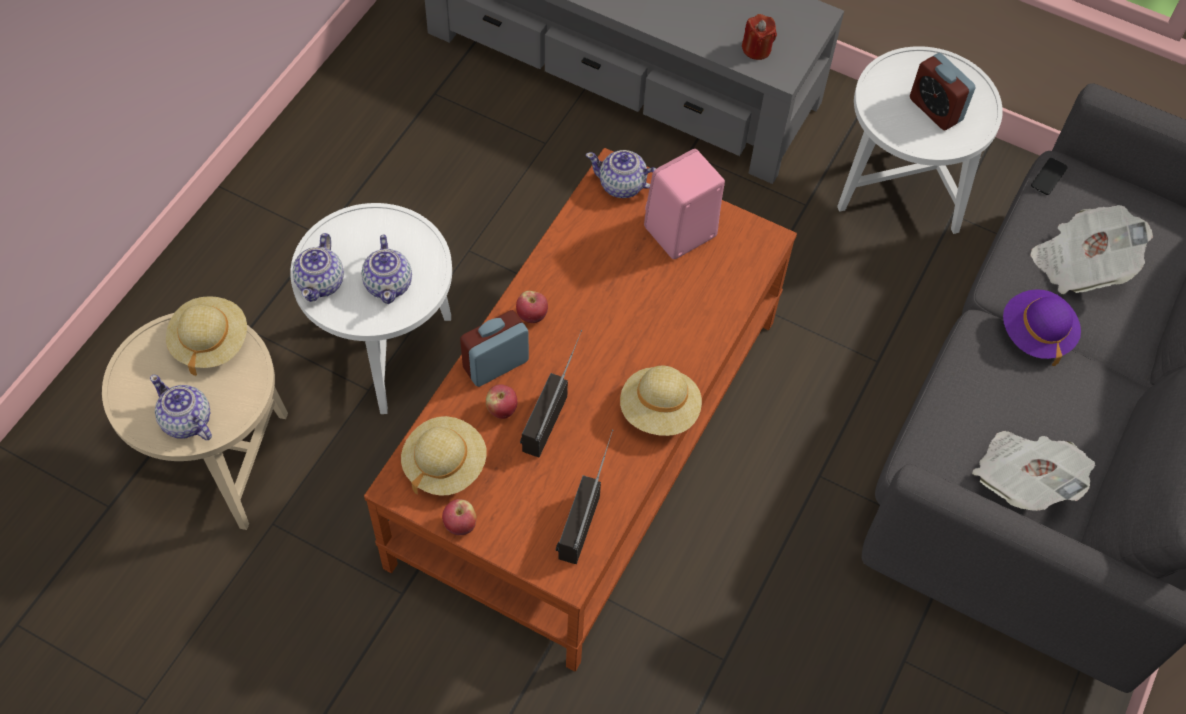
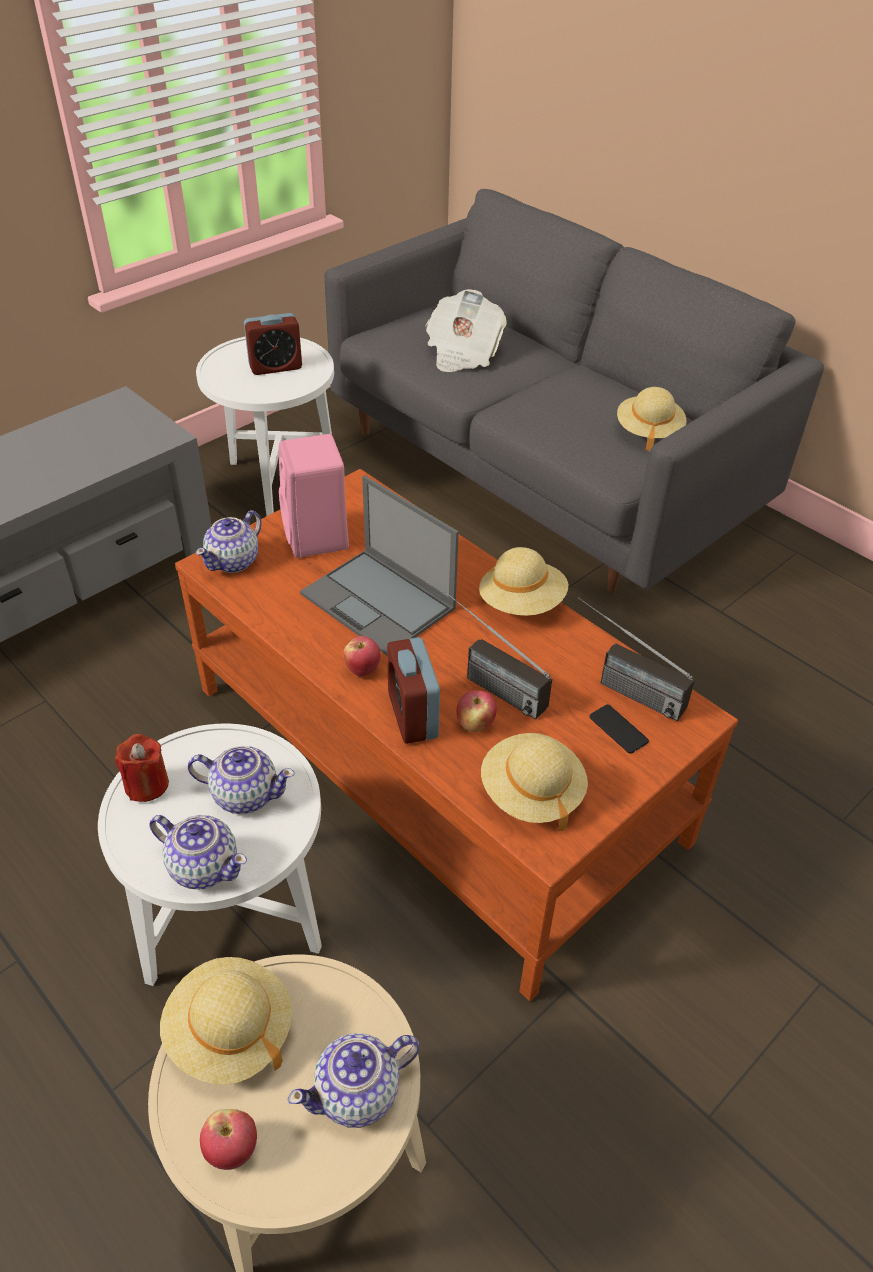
camera: 70 degrees left, 15 degrees down
apple [442,499,477,535] -> apple moved to [200,1109,257,1170]
red candle [742,14,777,60] -> red candle moved to [115,734,169,802]
newspaper [972,431,1096,511] -> beige hat [617,387,686,451]
purple hat [1003,289,1081,366] -> none
phone [1031,158,1068,195] -> phone moved to [589,704,649,754]
none -> laptop [300,475,459,655]

